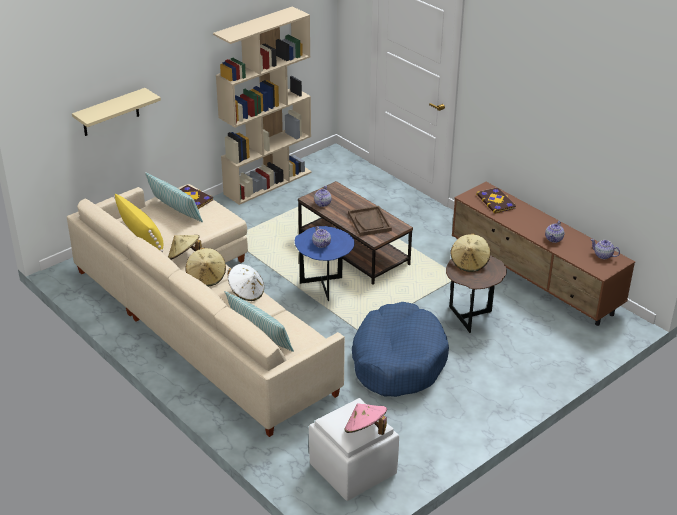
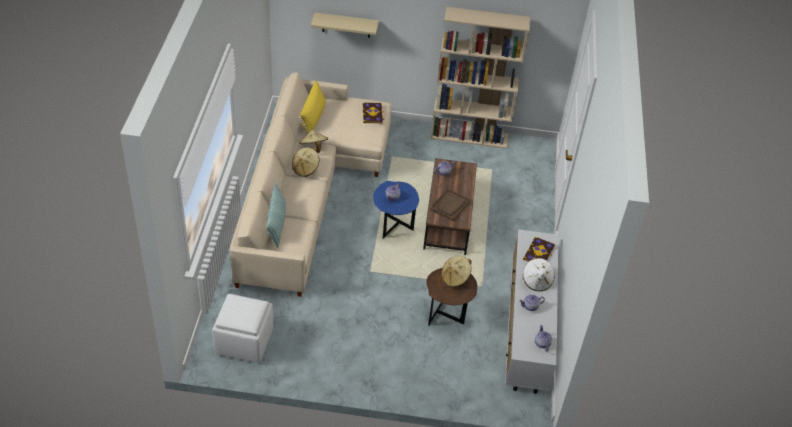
camera: 45 degrees right, 10 degrees up
pillow [145,172,203,222] -> none
white hat [227,264,264,301] -> white hat moved to [523,257,555,291]
pink hat [344,403,387,435] -> none
blue dog bed [352,302,449,397] -> none
brown tv stand [452,182,635,326] -> white tv stand [505,229,558,394]

